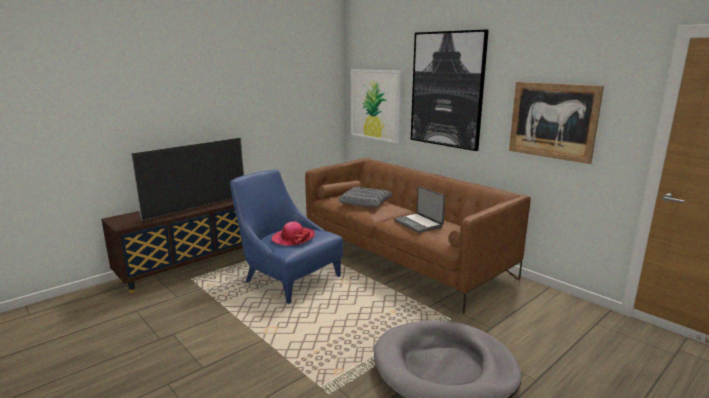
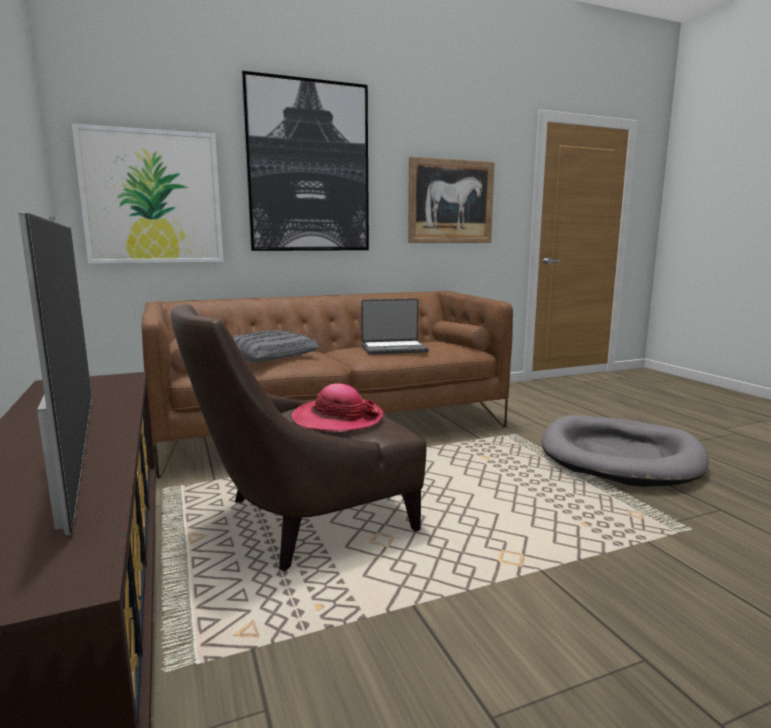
camera: 70 degrees left, 5 degrees down
blue armchair [230,170,343,304] -> brown armchair [170,304,426,571]

